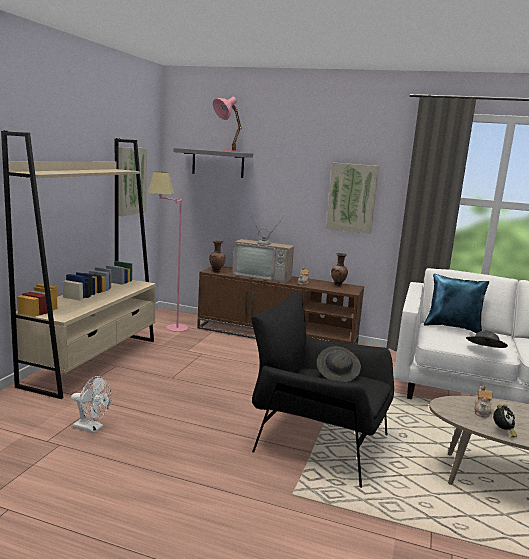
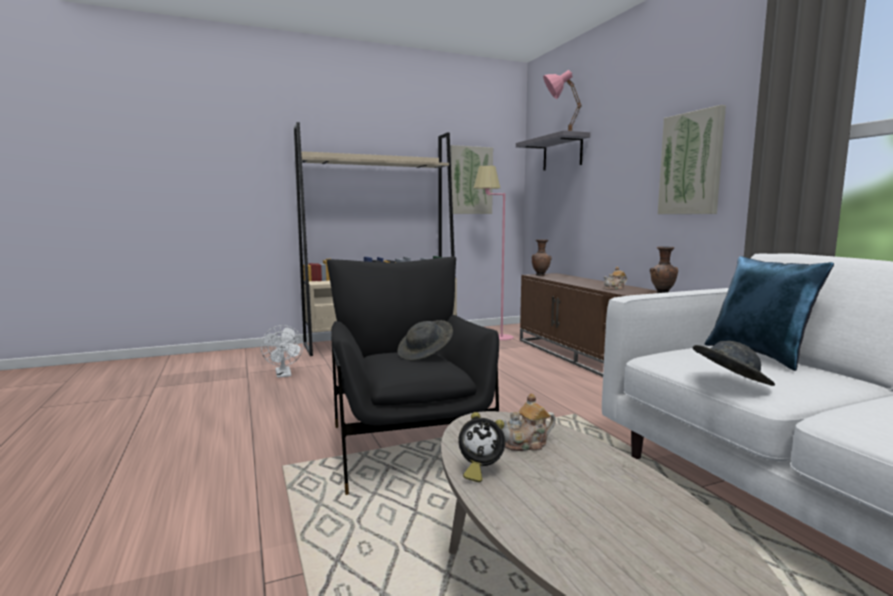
camera: 50 degrees right, 5 degrees down
television [232,215,294,283] -> none

